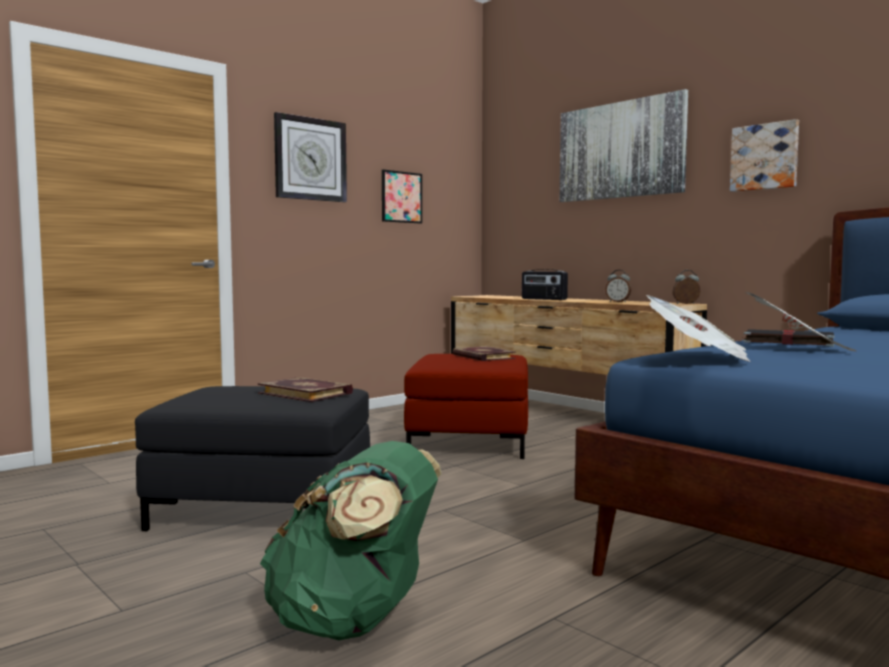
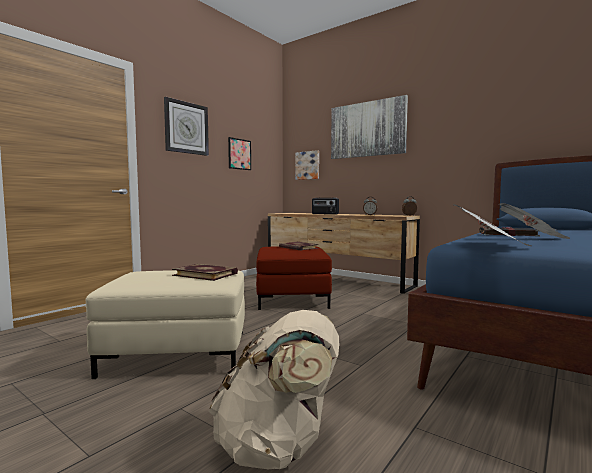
camera: 10 degrees left, 0 degrees up
black ottoman [135,386,370,531] -> beige ottoman [86,270,245,379]
green backpack [260,441,441,640] -> beige backpack [209,310,339,469]
picture [730,119,799,192] -> picture moved to [295,150,319,180]

